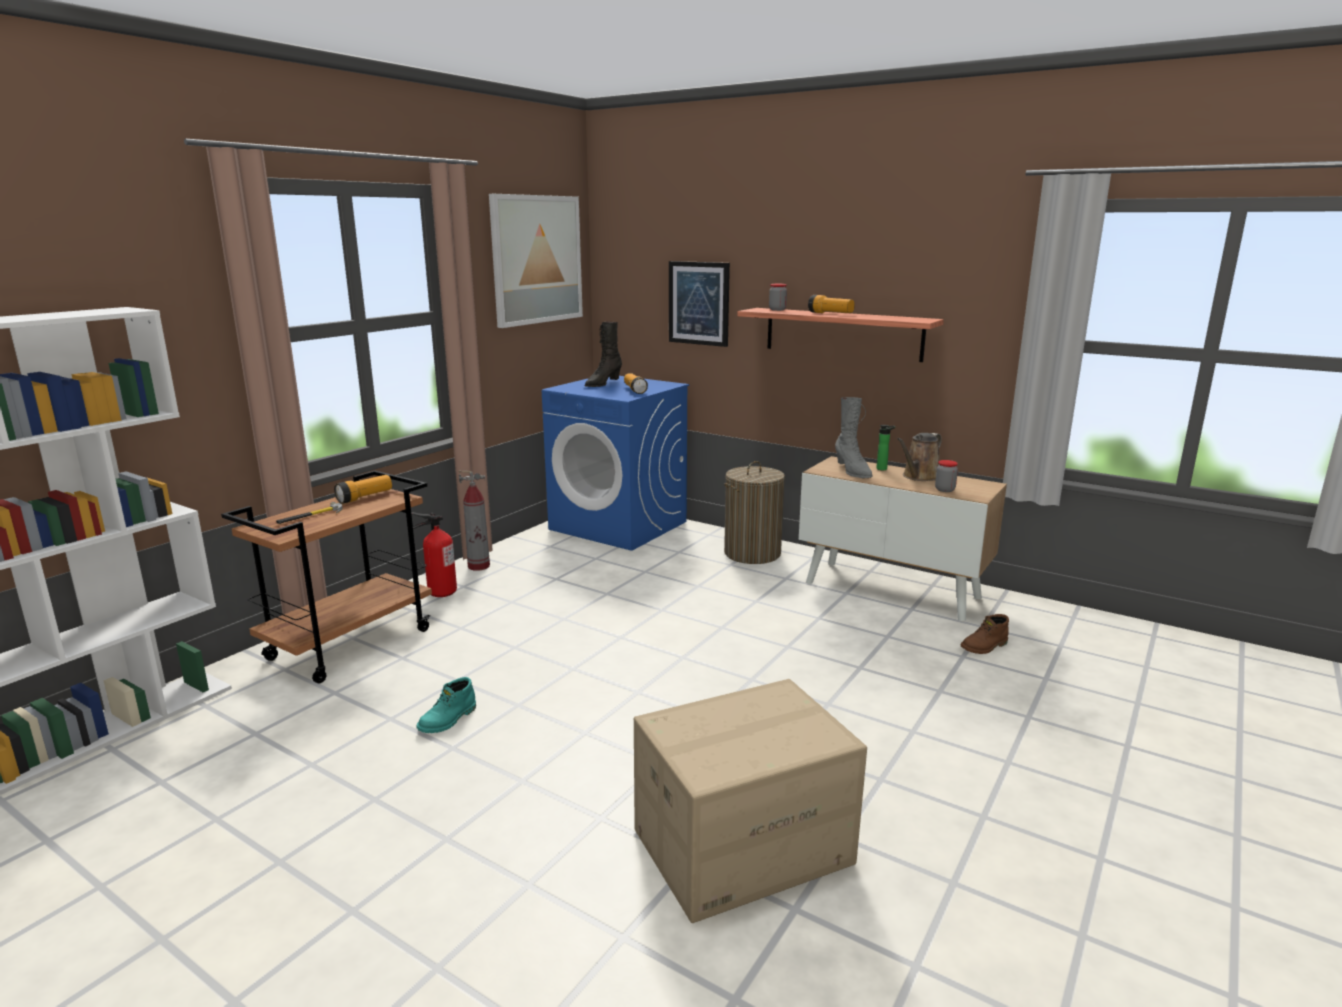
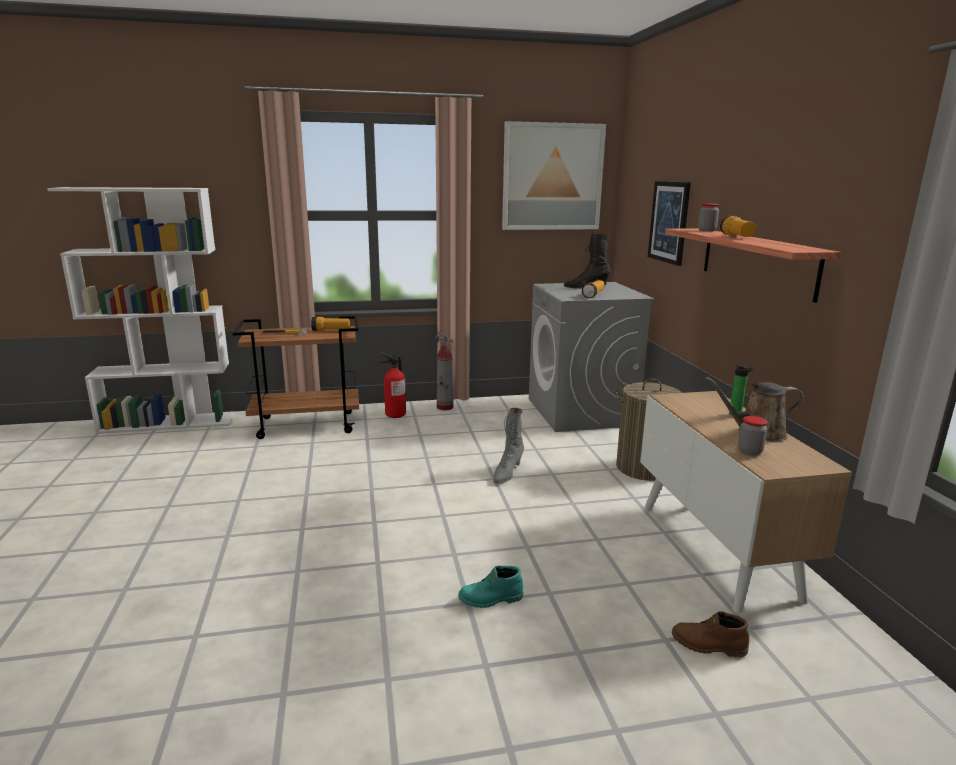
camera: 45 degrees right, 0 degrees up
turquoise boot [416,677,476,733] -> turquoise boot moved to [458,565,523,608]
blue washing machine [542,376,689,551] -> grey washing machine [529,282,654,432]
cardboard box [634,679,867,923] -> none
grey boot [835,397,873,478] -> grey boot moved to [493,408,524,484]

